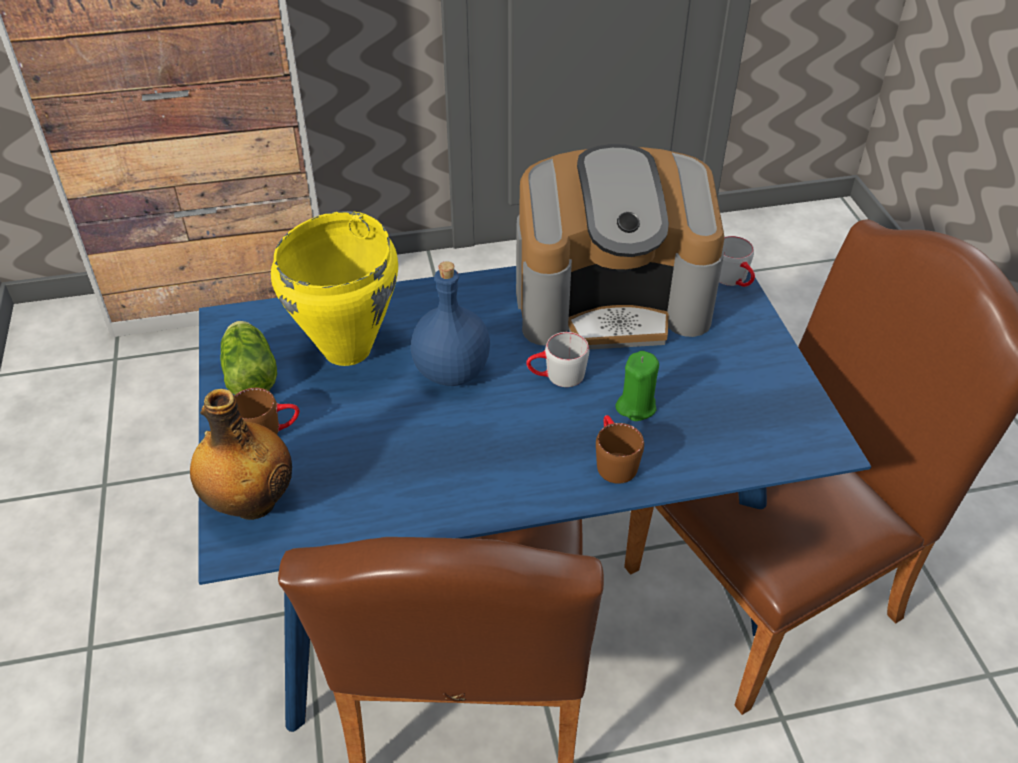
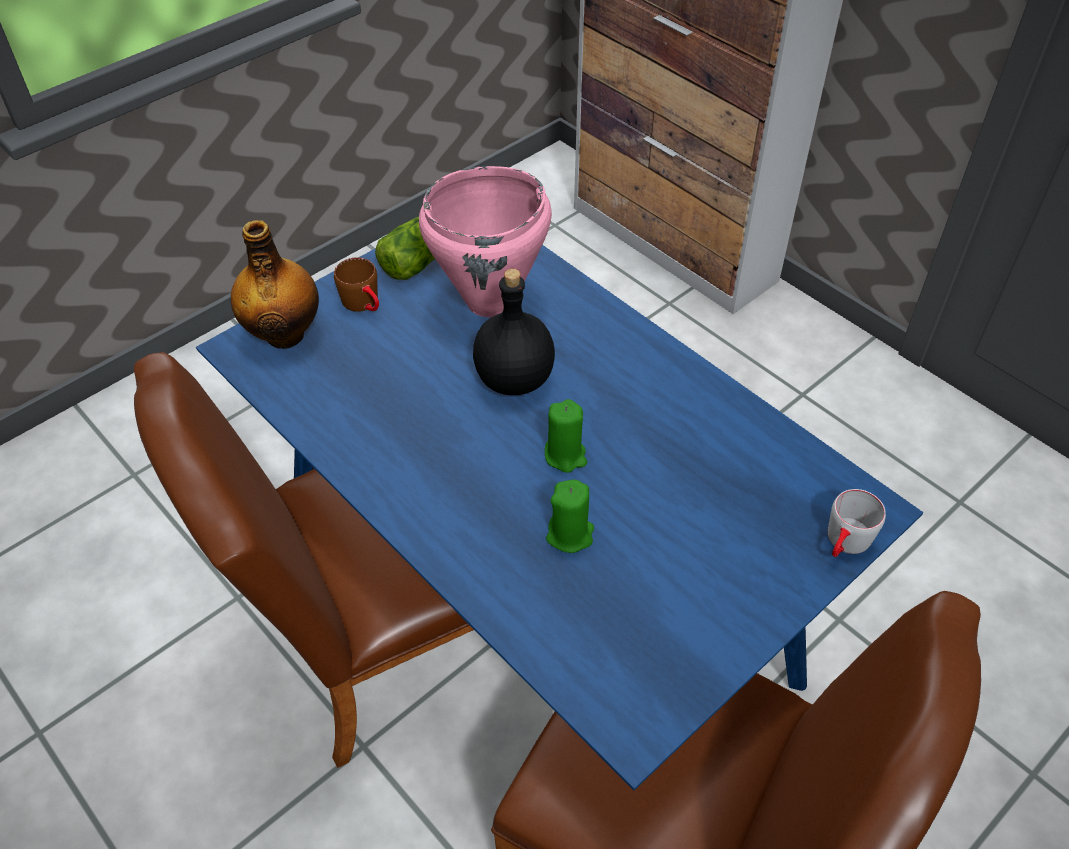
camera: 60 degrees right, 5 degrees up
yellow cooking pot [271,211,398,366] -> pink cooking pot [419,166,552,317]
blue bottle [411,261,490,386] -> black bottle [473,269,555,395]
coffee machine [516,144,724,350] -> none
grey mug [526,332,589,387] -> green candle [545,399,587,473]
brown mug [596,415,644,484] -> none

